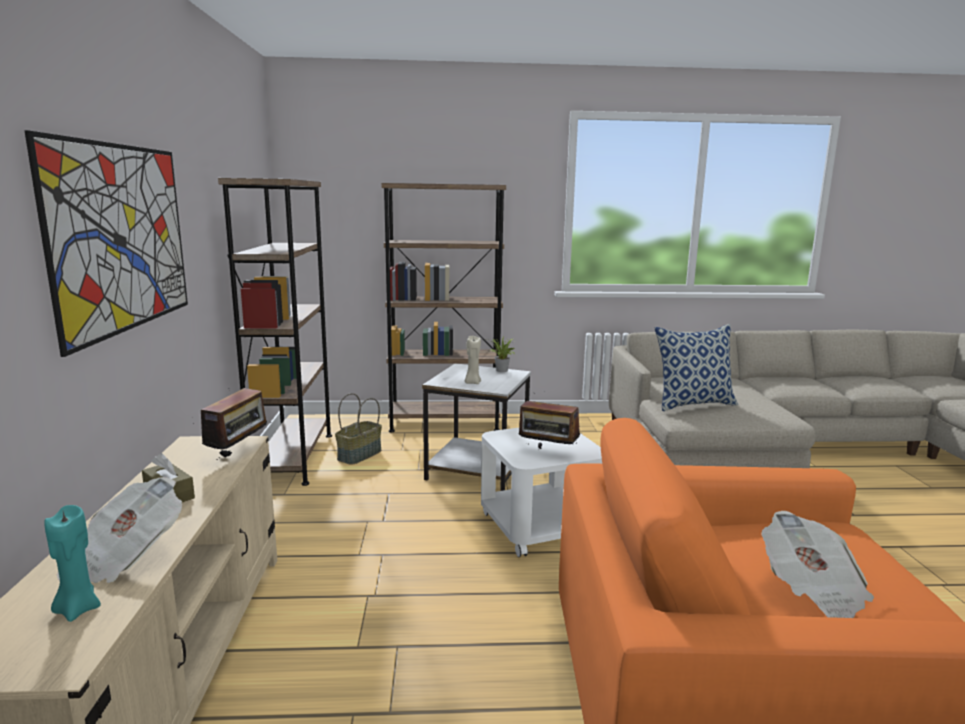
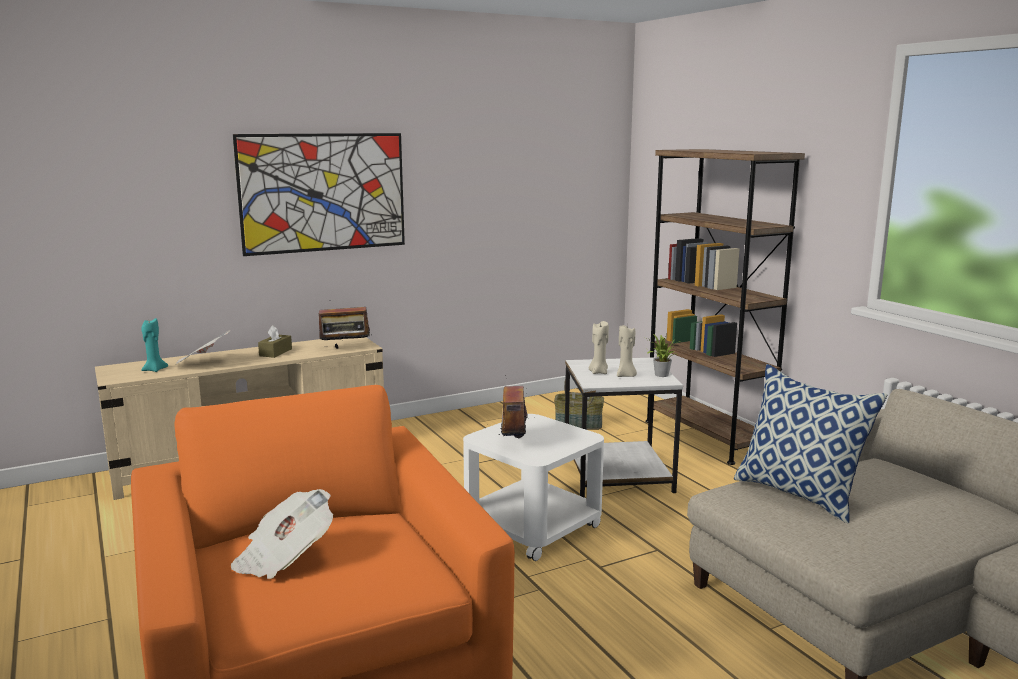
camera: 65 degrees right, 0 degrees up
brown bookcase [218,178,332,486] -> none
none -> beige candle [617,324,637,377]

